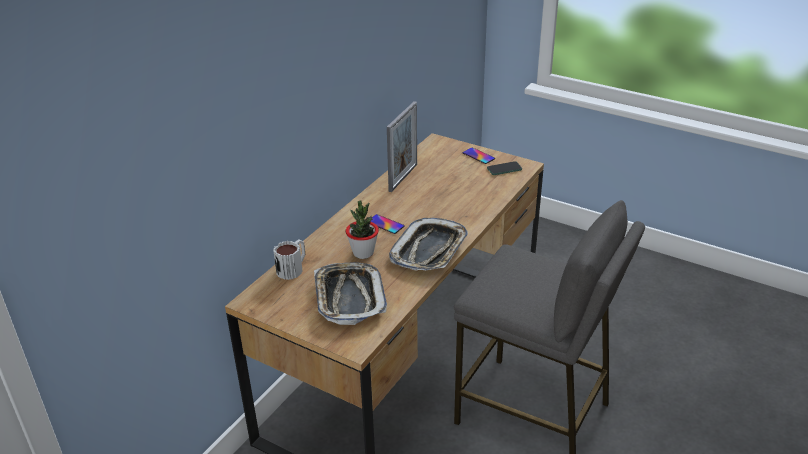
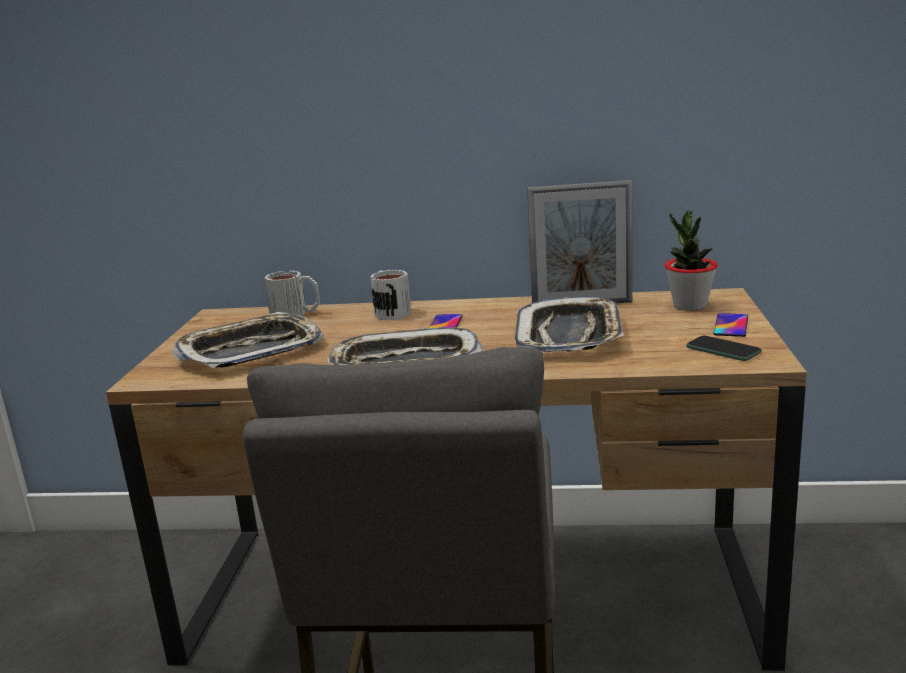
camera: 65 degrees right, 15 degrees down
potted plant [346,201,379,259] -> potted plant moved to [665,210,718,311]
none -> mug [370,270,411,321]
none -> tray [515,296,624,352]

